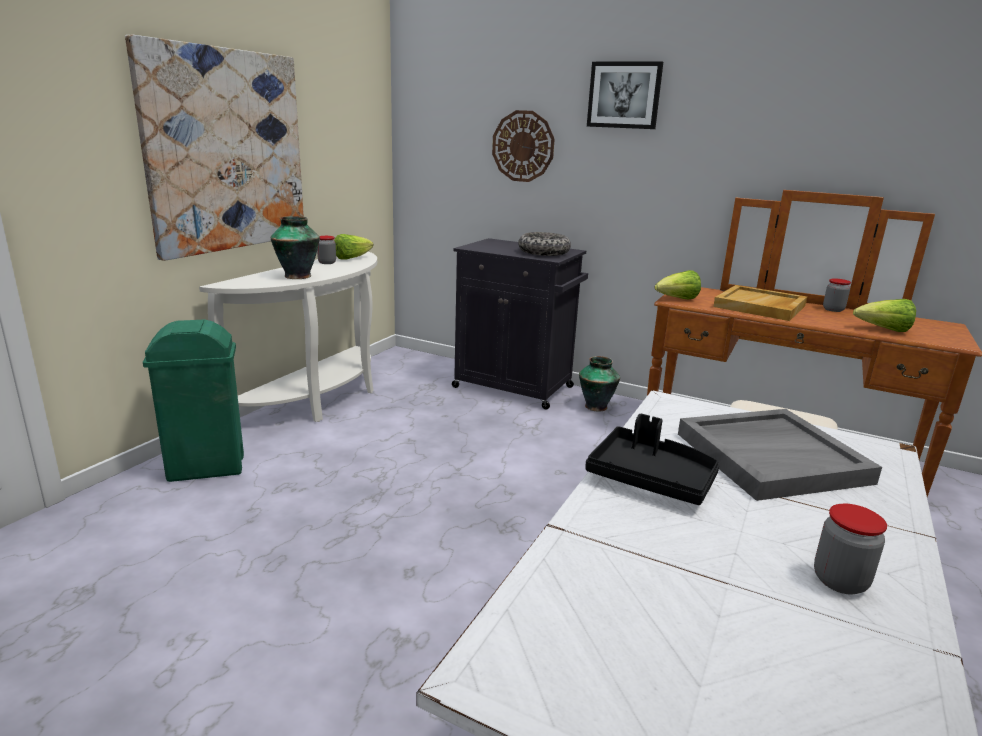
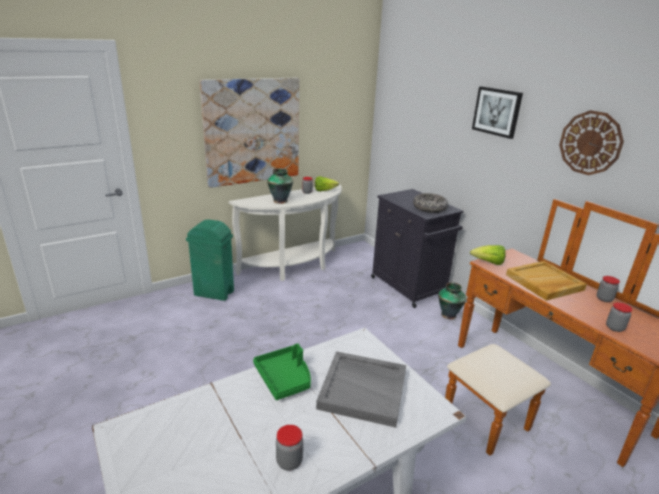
camera: 30 degrees right, 5 degrees up
wall clock [492,110,554,182] -> wall clock moved to [559,110,624,175]
black tray [585,414,719,505] -> green tray [253,343,311,400]
lettuce [853,299,916,332] -> jar [606,302,633,332]

